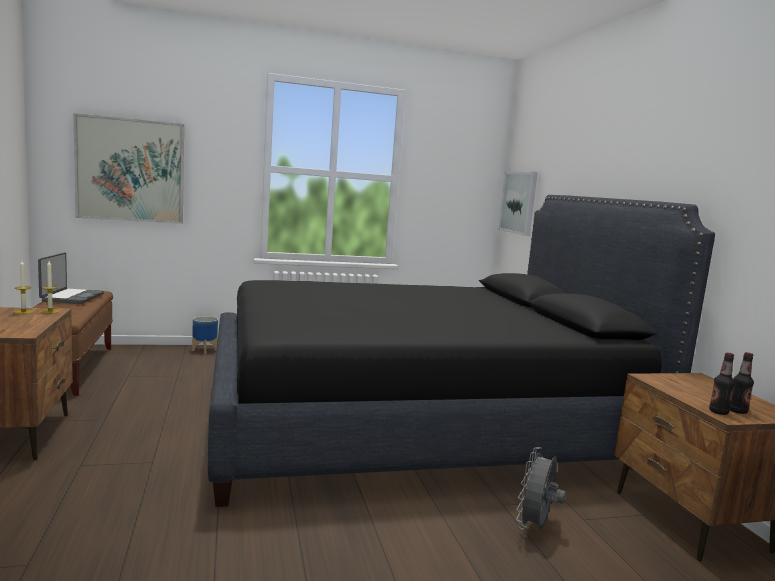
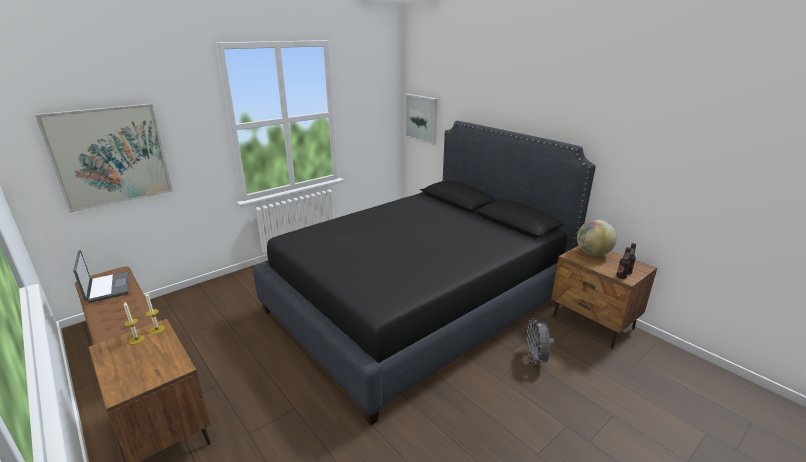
camera: 25 degrees left, 15 degrees up
planter [192,316,218,354] -> none
none -> globe [577,220,617,256]

